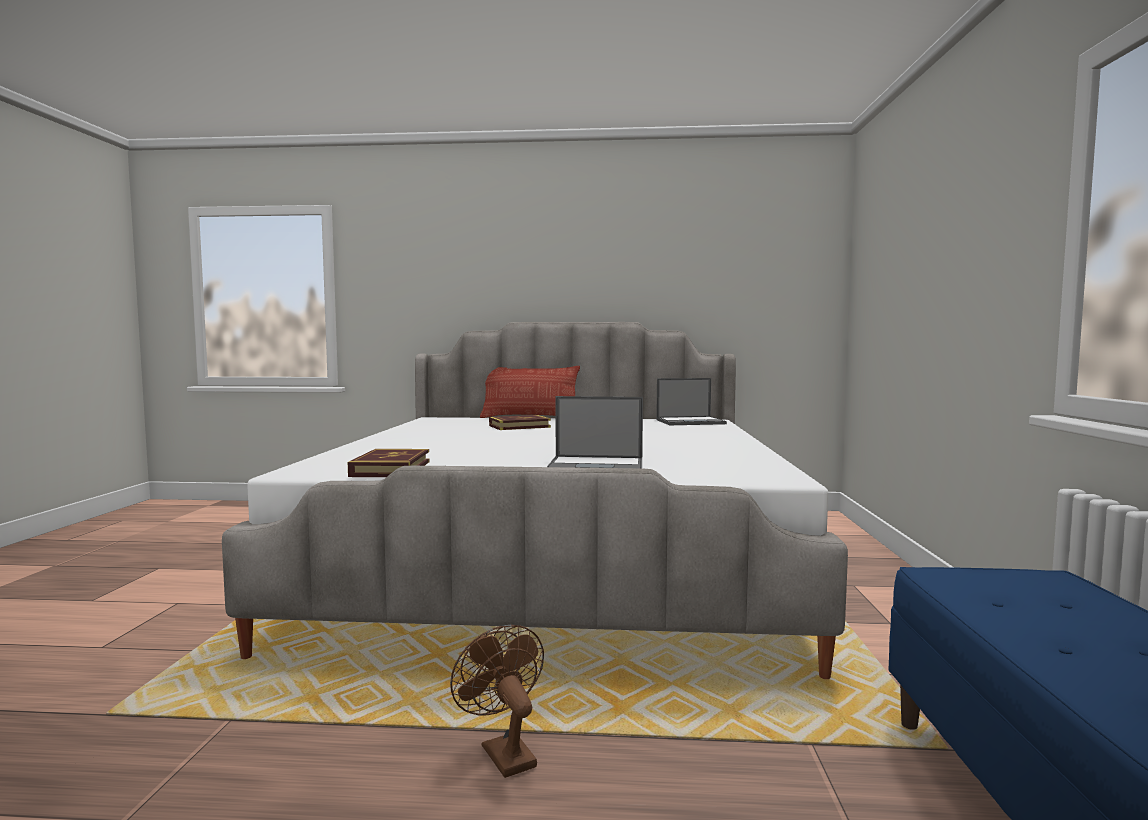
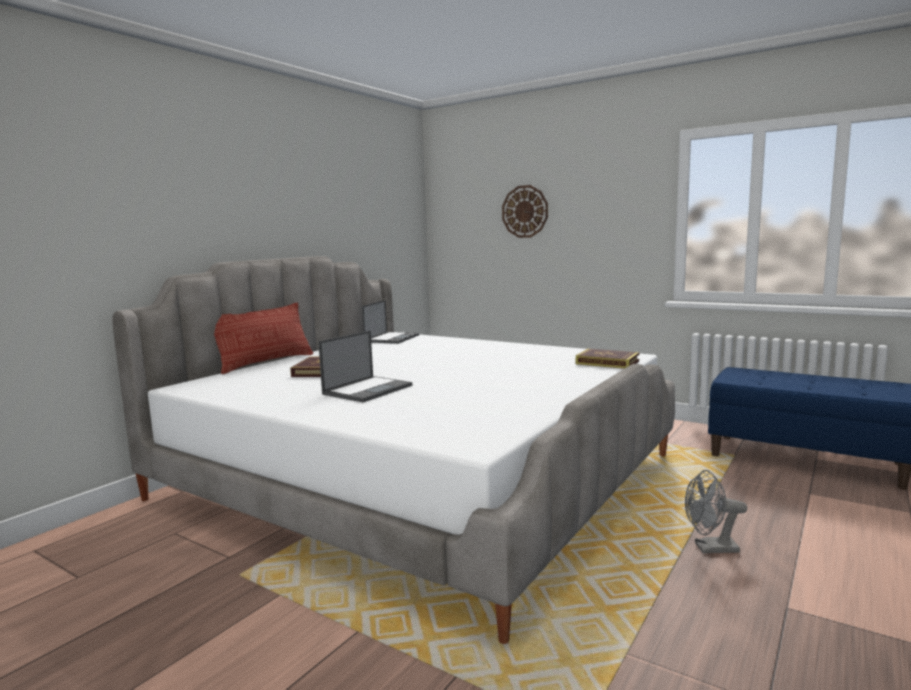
camera: 60 degrees left, 5 degrees up
book [348,449,429,477] -> book moved to [576,349,640,369]
brown fan [450,625,544,778] -> grey fan [685,470,747,553]
laptop [547,396,643,469] -> laptop moved to [318,331,412,402]
none -> wall clock [502,185,548,238]

